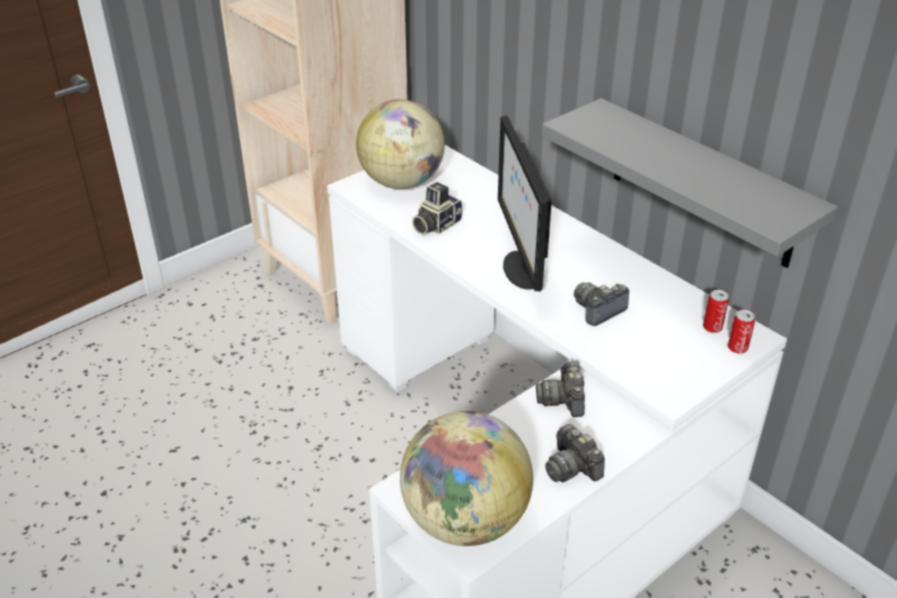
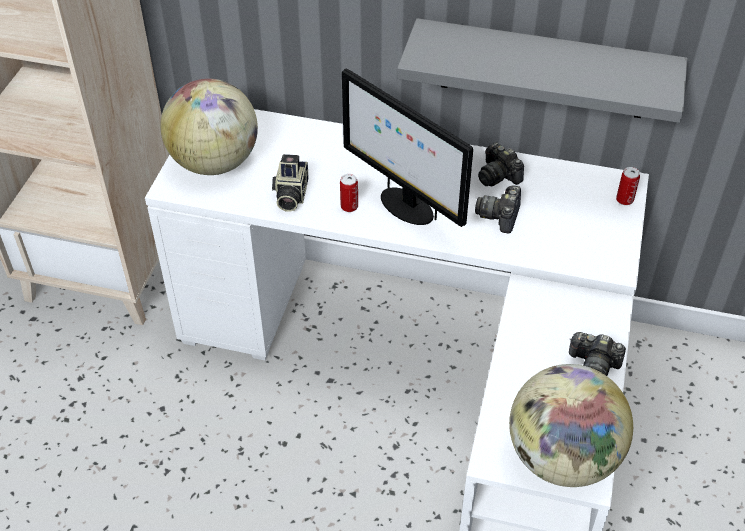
camera: 35 degrees left, 10 degrees up
camera [536,362,585,417] -> camera moved to [478,142,524,186]
can [703,290,729,333] -> can moved to [340,174,358,212]

